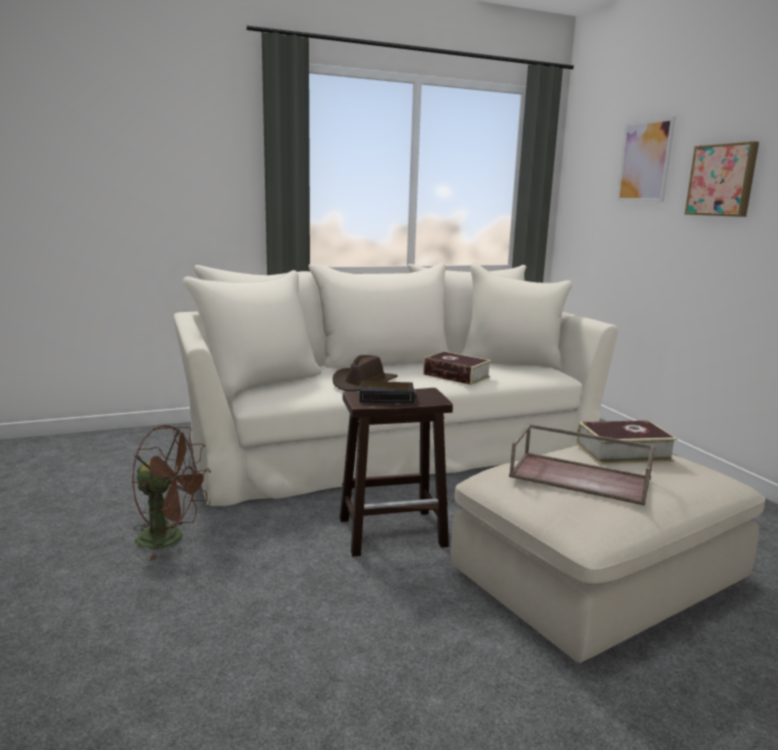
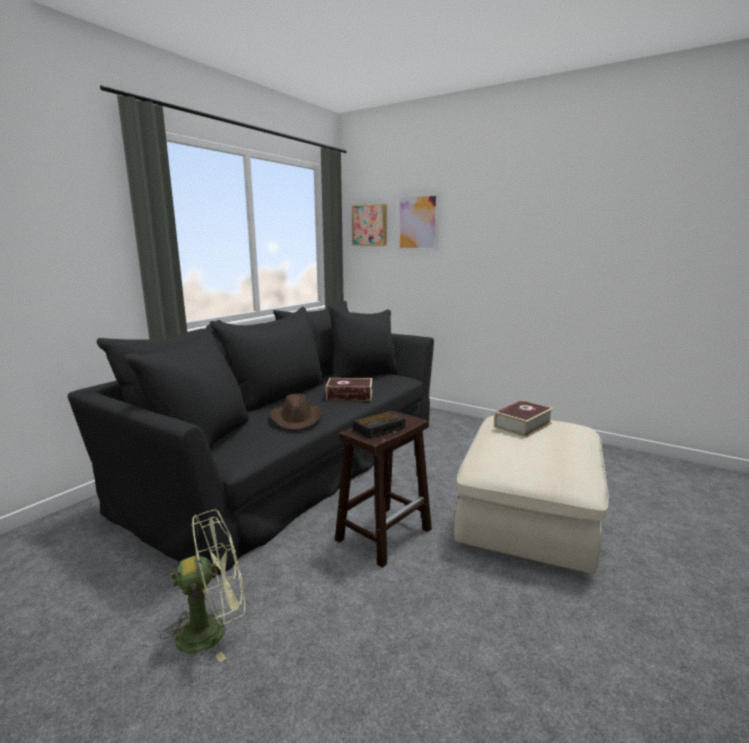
camera: 35 degrees left, 0 degrees up
brown fan [132,425,211,561] -> green fan [160,510,245,663]
beige sofa [173,263,618,506] -> black sofa [68,301,434,578]
brown tray [509,424,656,506] -> none
picture [685,141,759,217] -> picture moved to [352,204,387,245]

